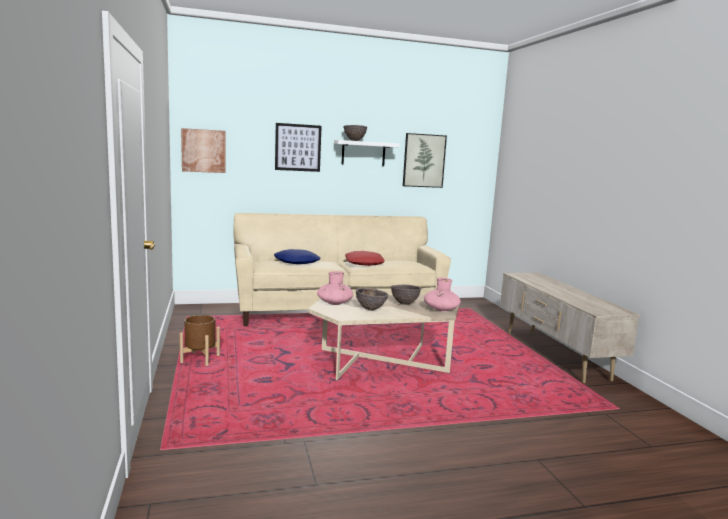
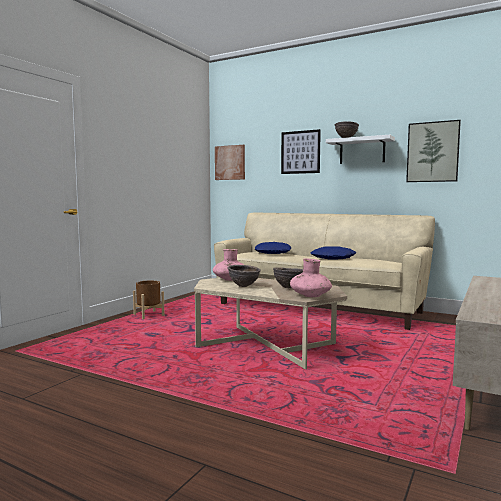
camera: 45 degrees right, 5 degrees down
red pillow [345,251,385,266] -> blue pillow [311,246,357,260]

